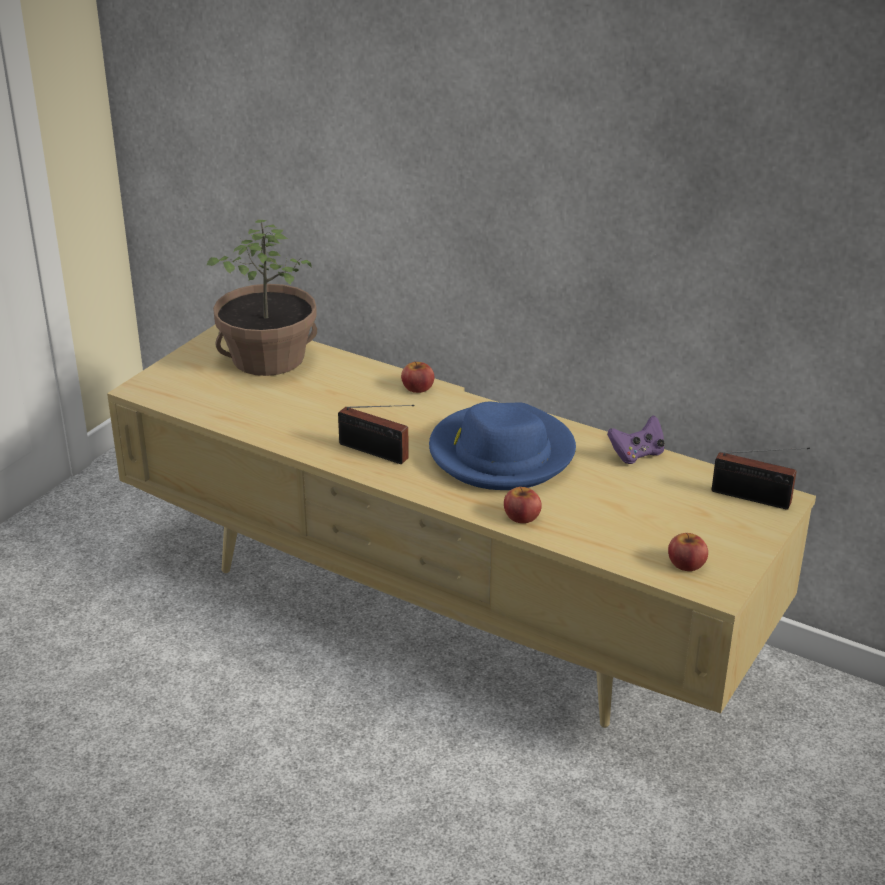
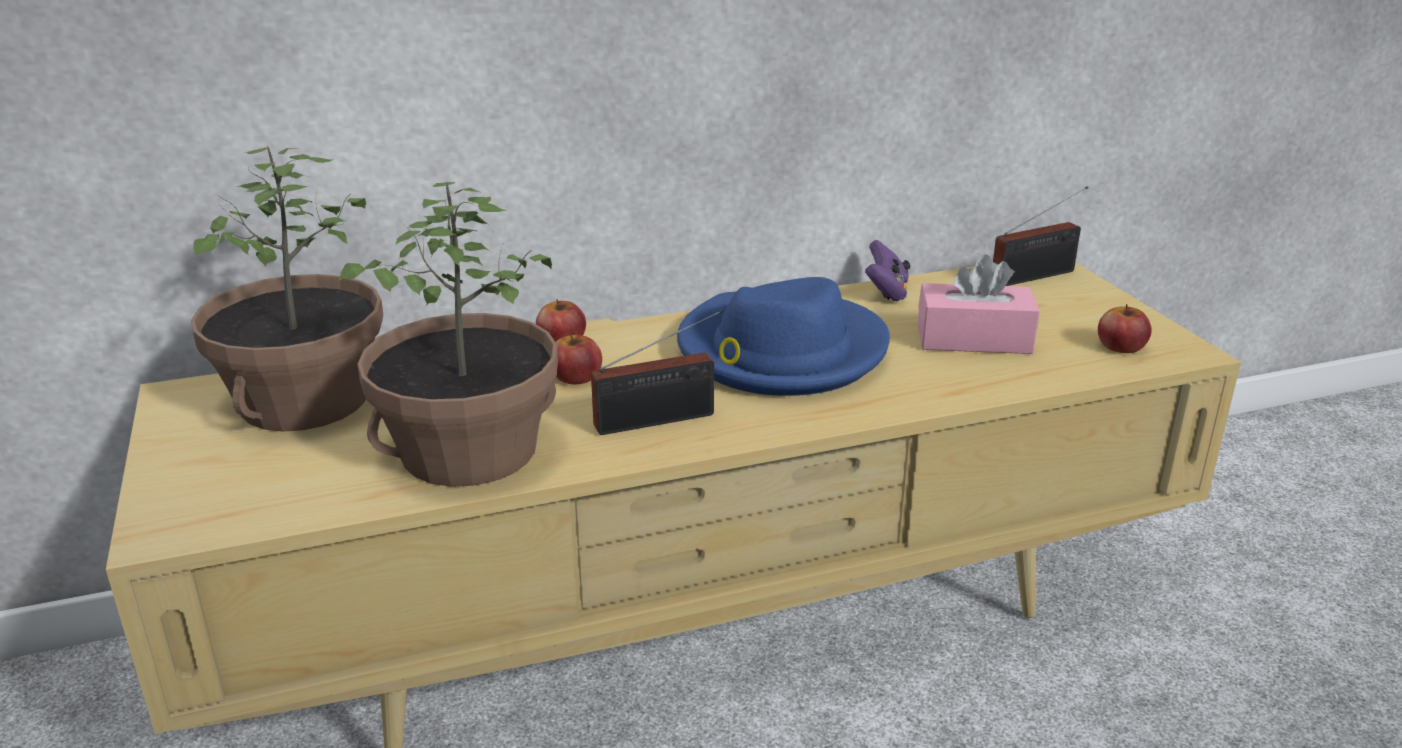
camera: 50 degrees left, 5 degrees down
apple [504,486,542,523] -> apple moved to [556,333,602,384]
none -> potted plant [339,182,558,487]
none -> pink tissue box [918,254,1040,354]

